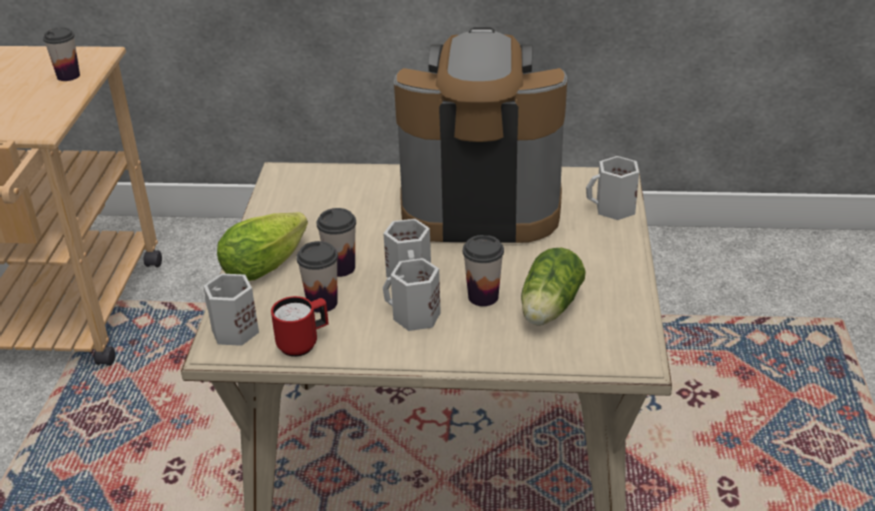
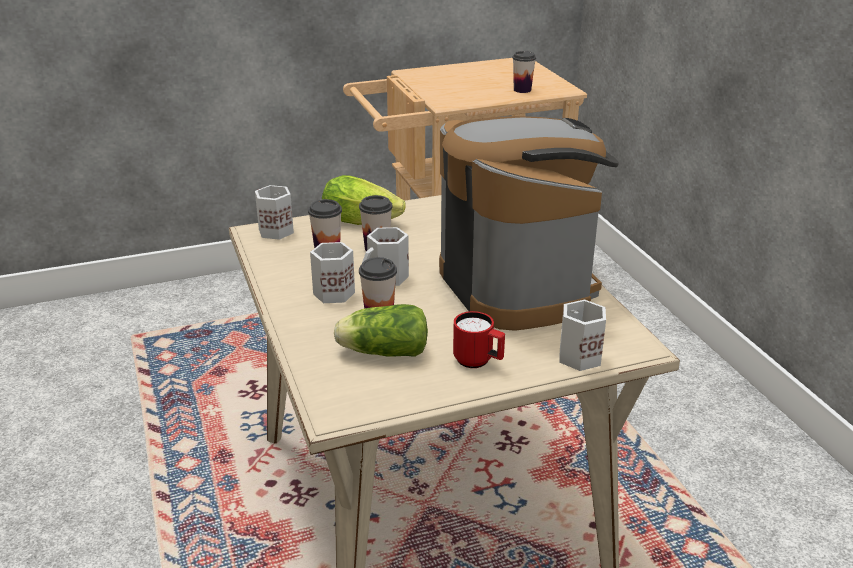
camera: 65 degrees right, 5 degrees down
red mug [271,296,329,357] -> red mug moved to [453,311,505,368]

